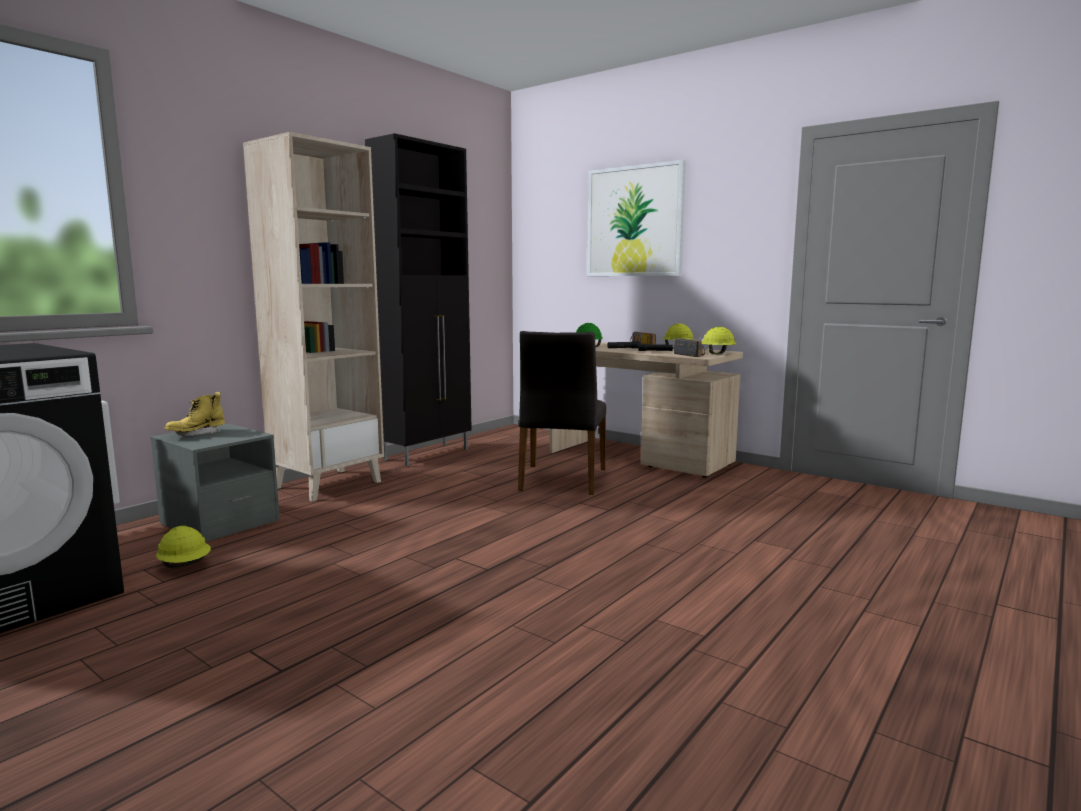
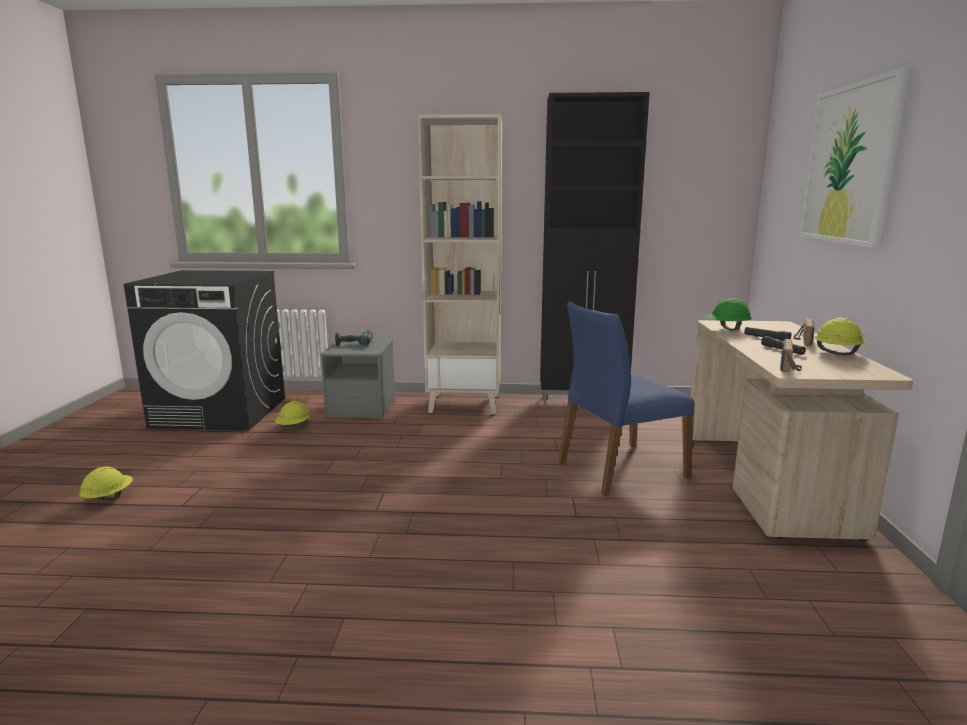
camera: 55 degrees right, 5 degrees up
yellow boot [164,392,225,437] -> power drill [335,330,373,346]
grey chair [518,331,606,495] -> blue chair [558,301,695,496]
yellow hard hat [702,327,736,354] -> yellow hard hat moved to [79,467,133,501]

